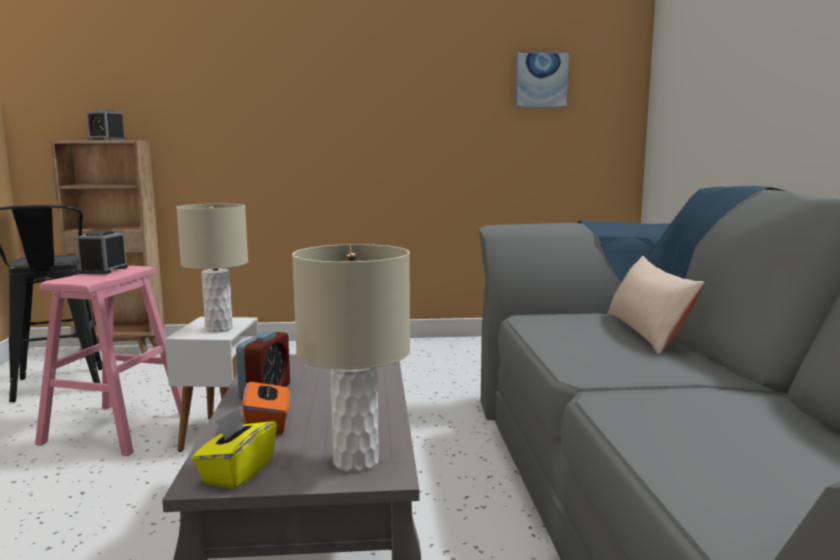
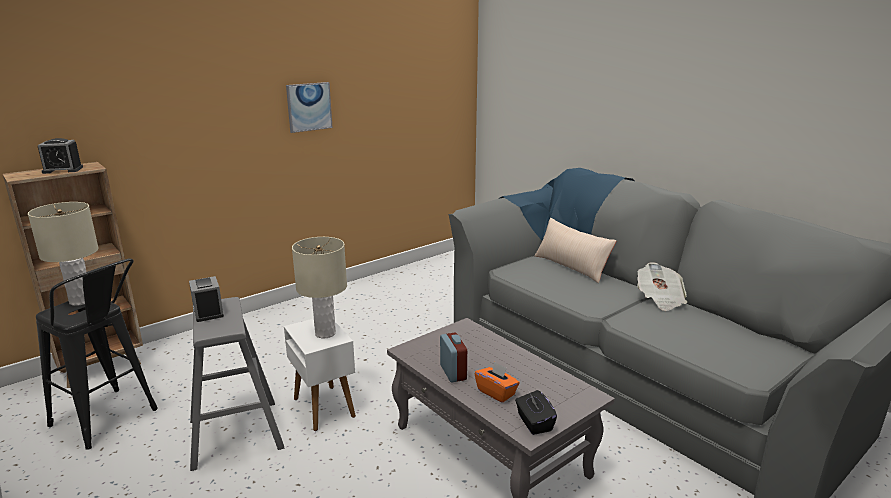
camera: 35 degrees left, 10 degrees up
pink stool [35,266,190,456] -> grey stool [190,297,284,471]
yellow tissue box [192,408,277,489] -> black tissue box [515,390,557,435]
beige table lamp [292,244,410,472] -> beige table lamp moved to [28,202,99,306]
picture [514,51,570,108] -> picture moved to [286,82,333,133]
none -> newspaper [637,262,687,311]

